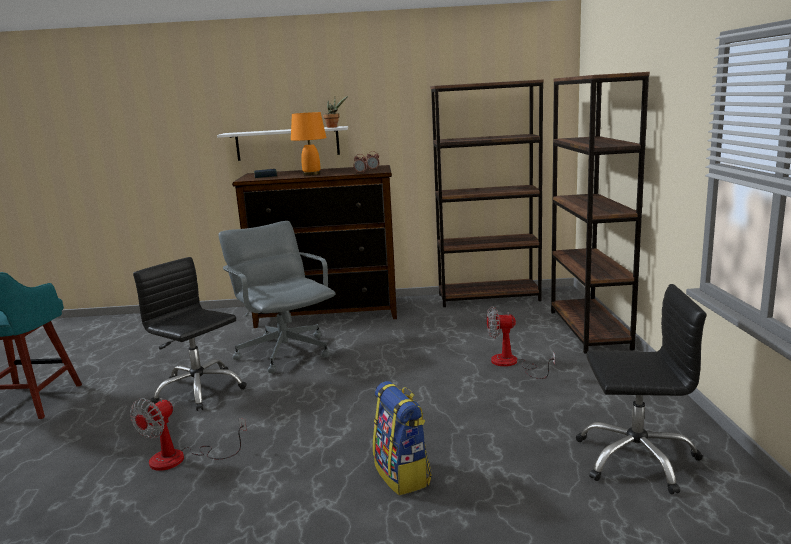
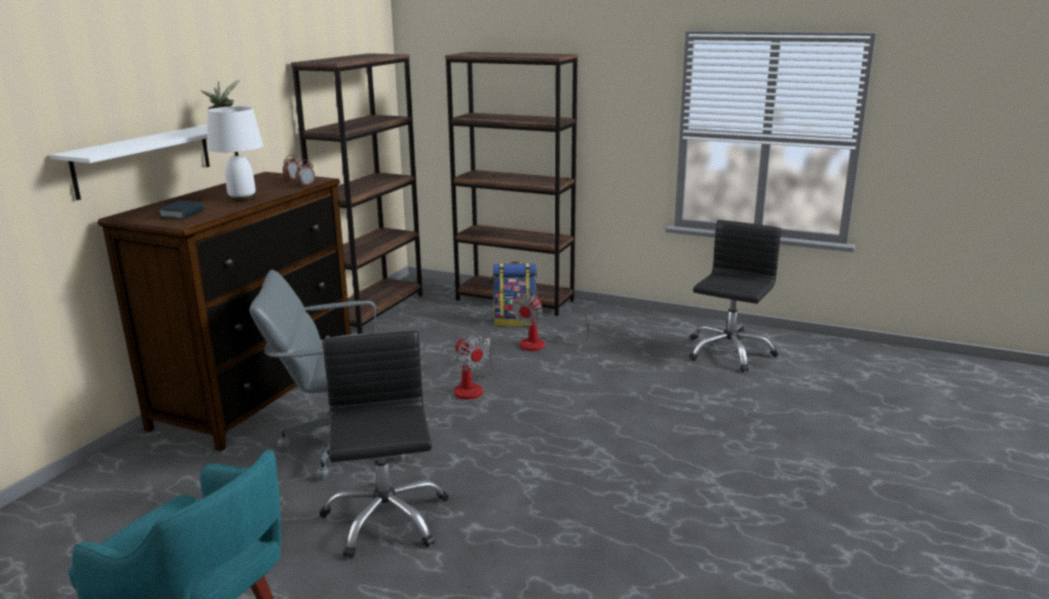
camera: 65 degrees left, 5 degrees up
fan [130,398,247,471] -> fan moved to [454,335,494,399]
black office chair [133,257,247,411] -> black office chair turned 105 degrees clockwise [319,331,449,558]
orange table lamp [291,112,327,176] -> white table lamp [207,106,263,202]
backpack [373,381,432,496] -> backpack moved to [493,261,537,327]

